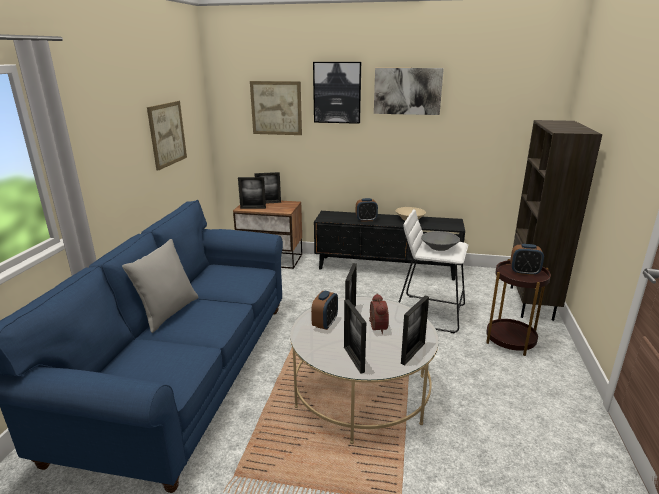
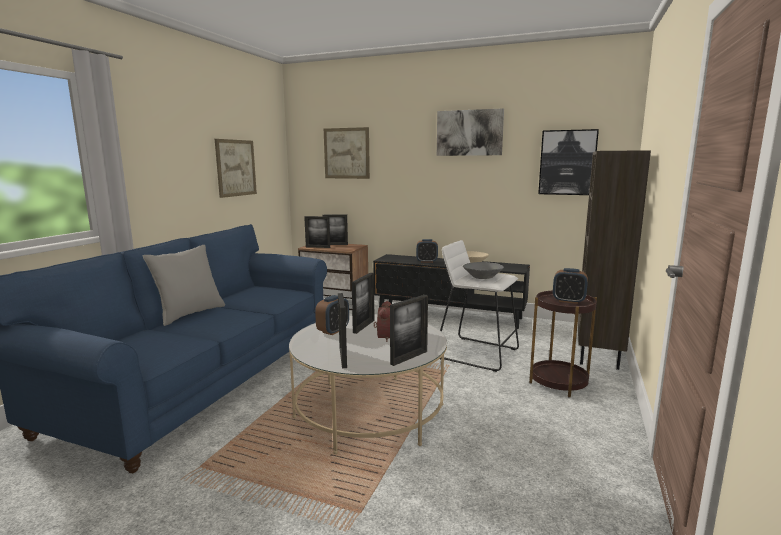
camera: 10 degrees right, 10 degrees down
picture [313,62,361,124] -> picture moved to [538,129,599,195]

